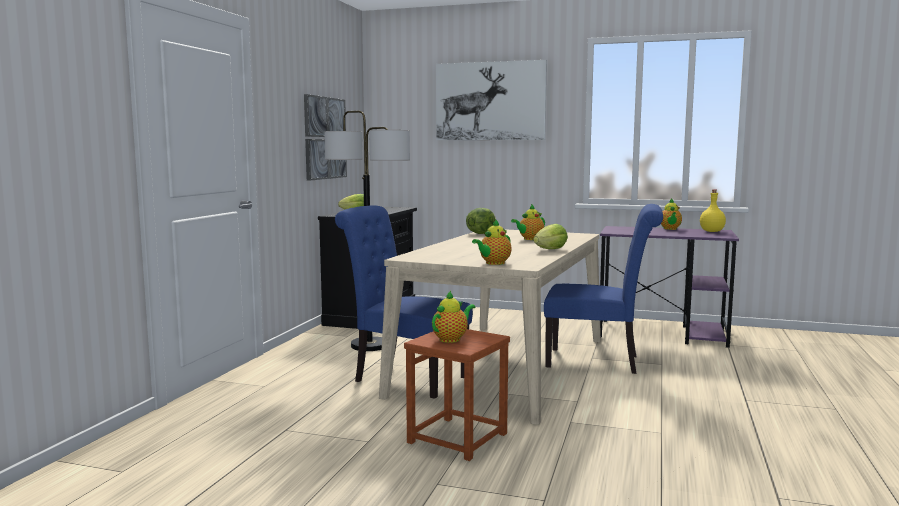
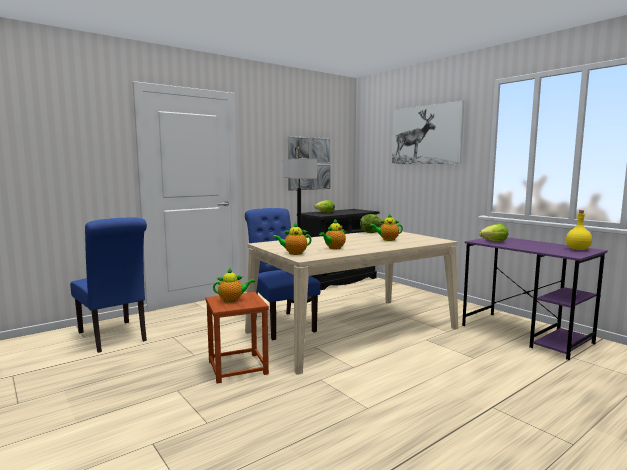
camera: 35 degrees right, 0 degrees up
lettuce [533,224,568,249] -> lettuce moved to [479,224,508,241]
blue chair [544,204,663,374] -> blue chair moved to [70,217,147,353]
teapot [661,198,682,230] -> teapot moved to [319,219,346,249]

